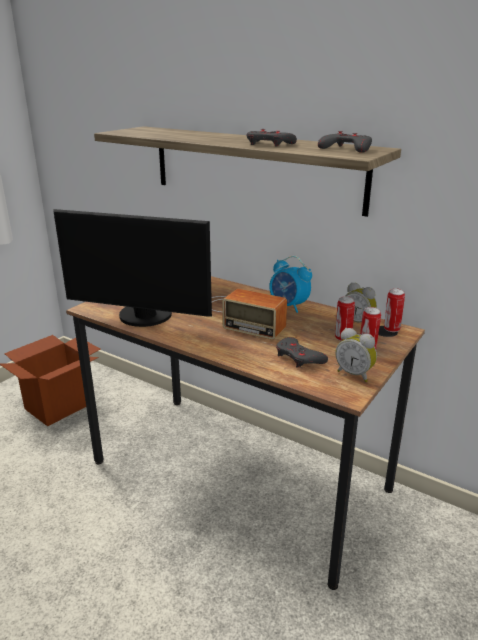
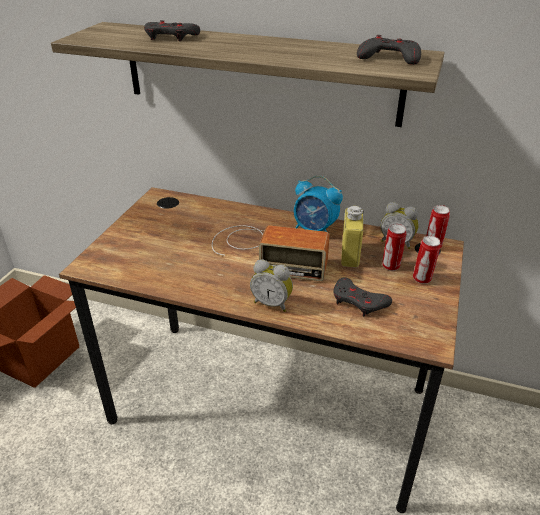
camera: 15 degrees left, 10 degrees up
monitor [53,209,212,327] -> none
grey game controller [247,129,297,147] -> grey game controller moved to [144,20,200,41]
alarm clock [335,328,377,382] -> alarm clock moved to [250,259,293,312]
none -> yellow bottle [341,206,364,267]

